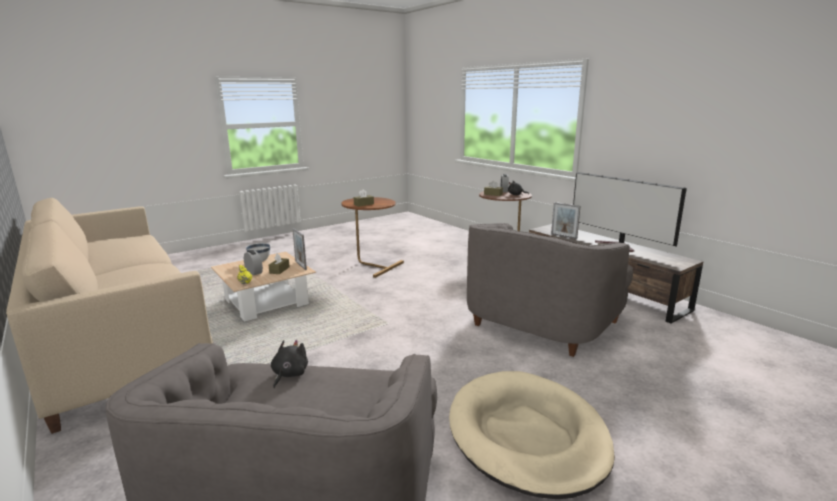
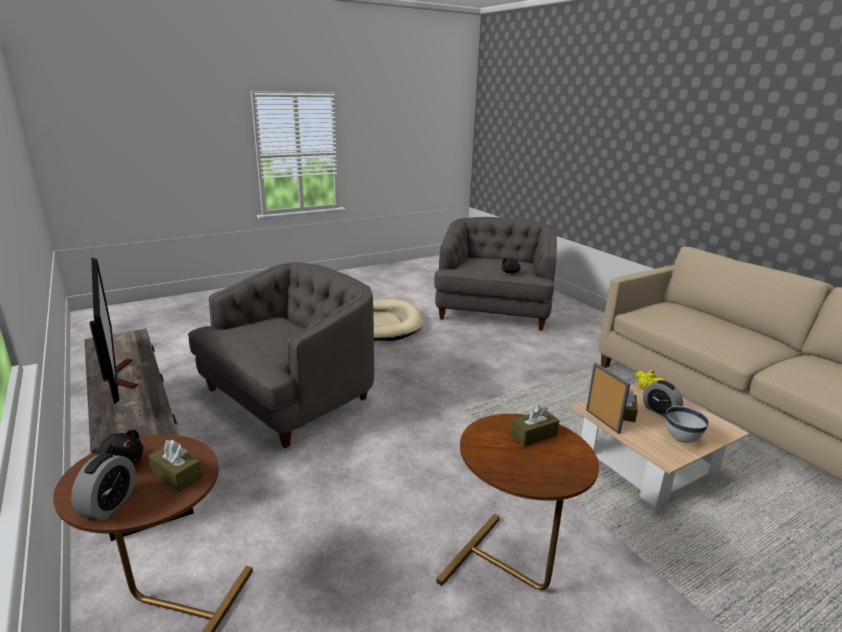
camera: 175 degrees left, 5 degrees up
picture frame [551,202,580,239] -> none

